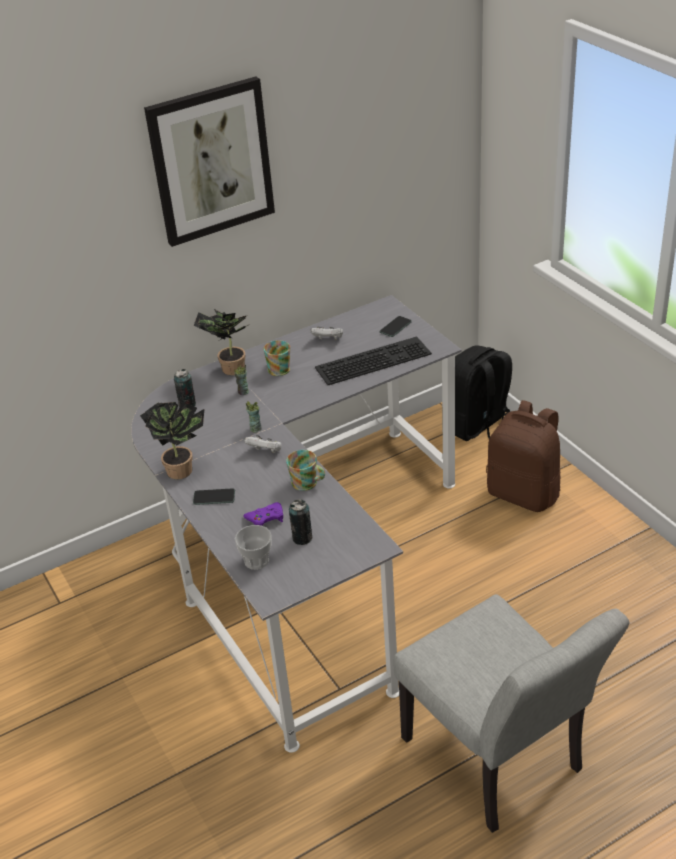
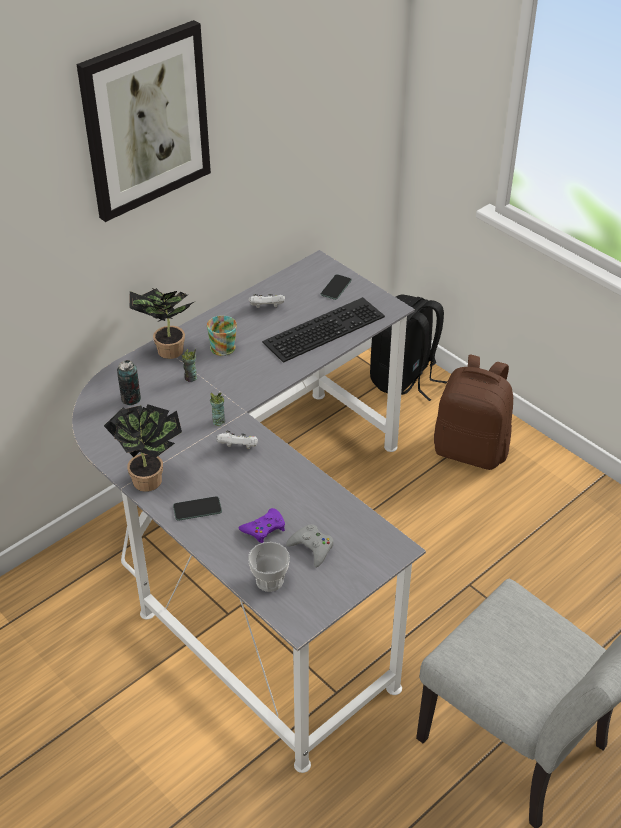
camera: 15 degrees left, 5 degrees up
mug [286,450,325,491] -> none
can [289,499,312,545] -> grey game controller [286,524,334,567]

